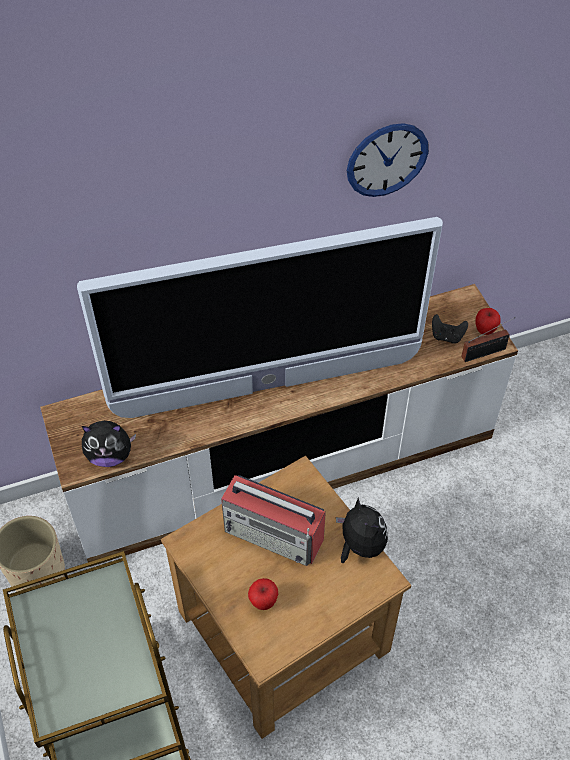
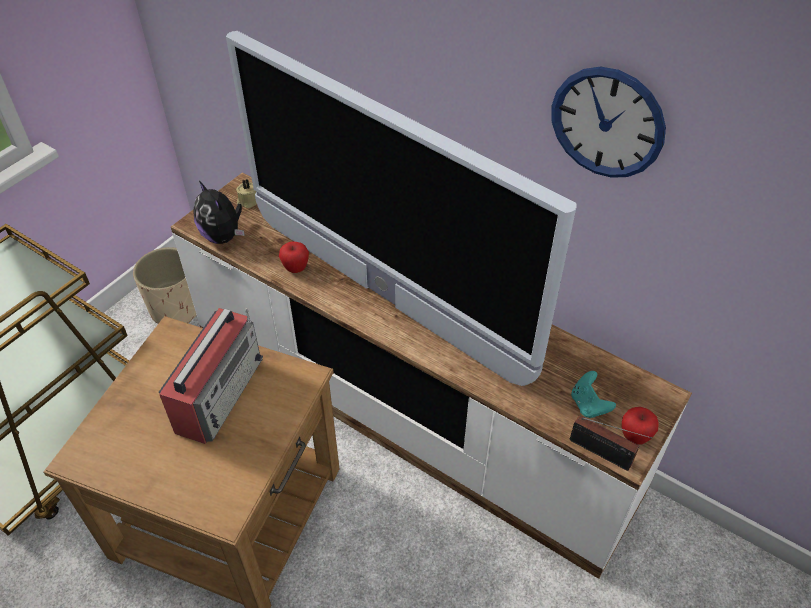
camera: 55 degrees right, 5 degrees down
radio [221,475,326,566] -> radio turned 150 degrees counterclockwise [159,308,263,444]
apple [248,578,278,610] -> apple moved to [279,242,309,273]
plush toy [336,497,388,563] -> none
black game controller [432,314,468,344] -> turquoise game controller [571,371,616,418]
none -> beige candle [236,179,257,208]

